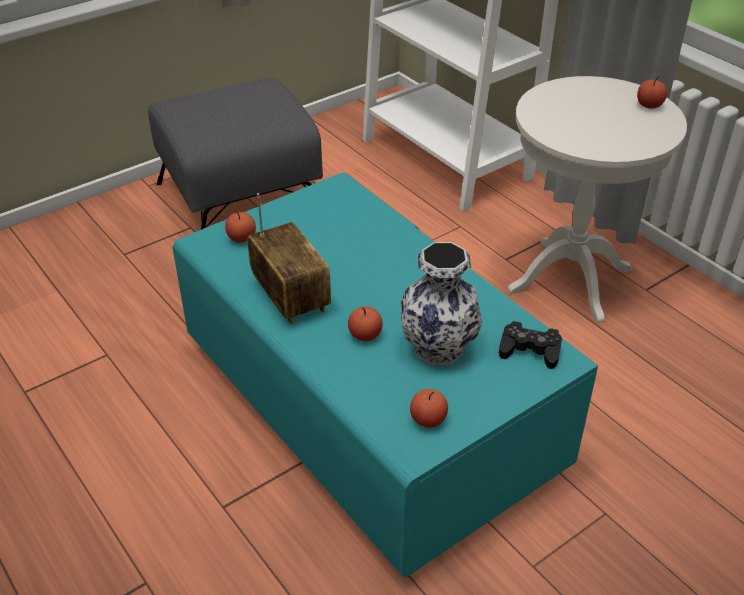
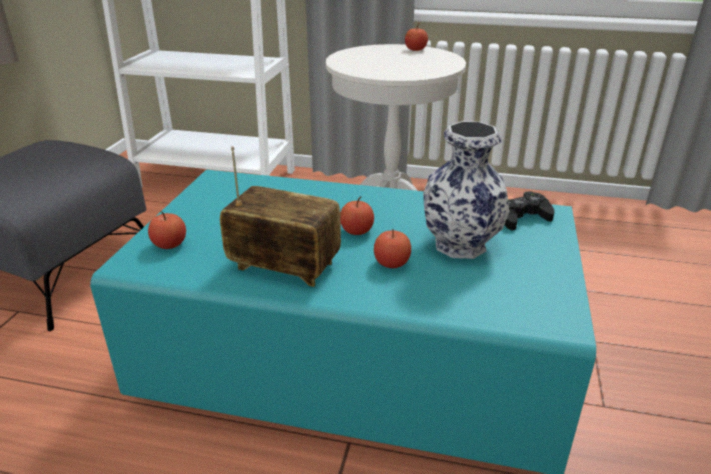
camera: 40 degrees left, 10 degrees down
apple [410,389,448,428] -> apple moved to [340,196,374,235]

